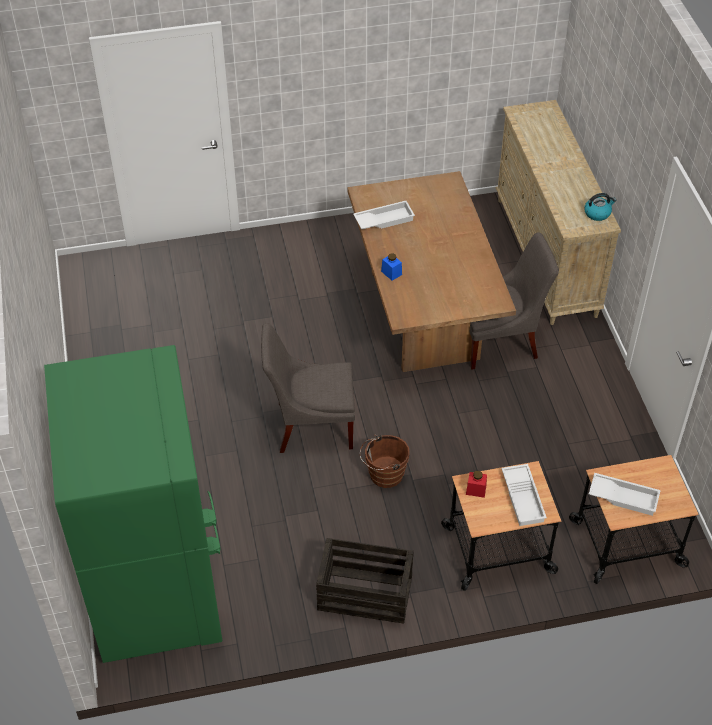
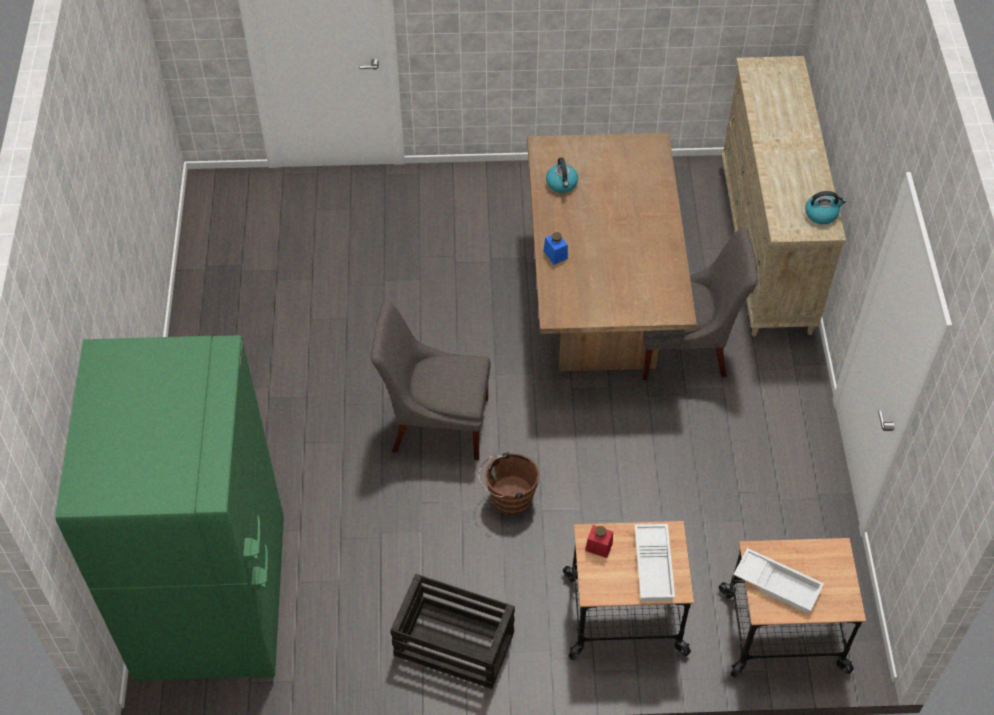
camera: 10 degrees right, 5 degrees up
white tray [353,201,415,229] -> kettle [546,157,578,193]

